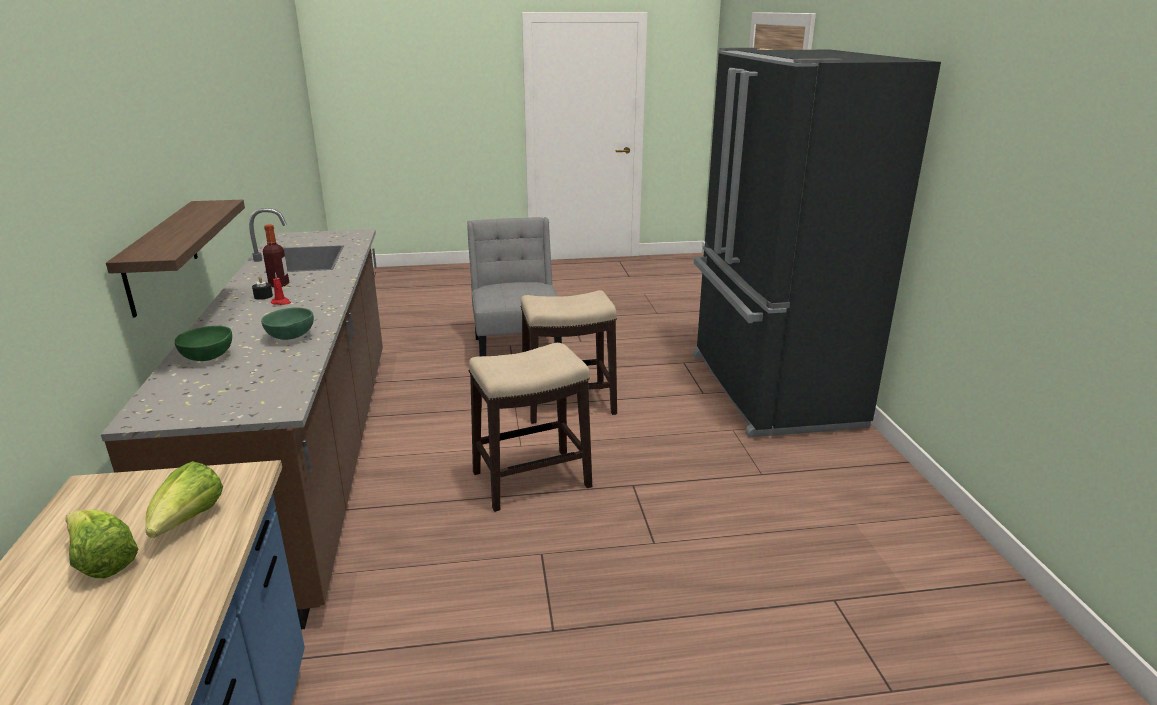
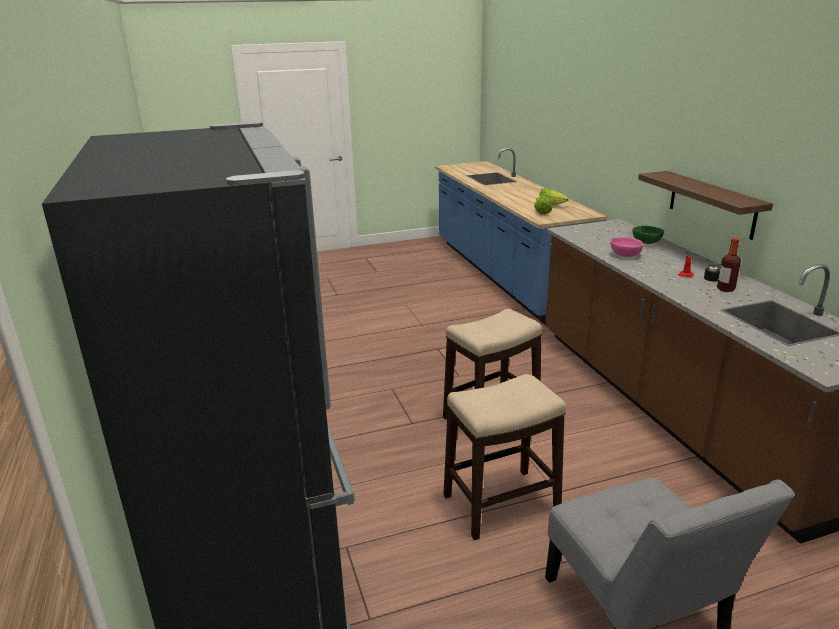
camera: 170 degrees right, 0 degrees up
green bowl [261,308,314,340] -> pink bowl [611,237,643,257]

